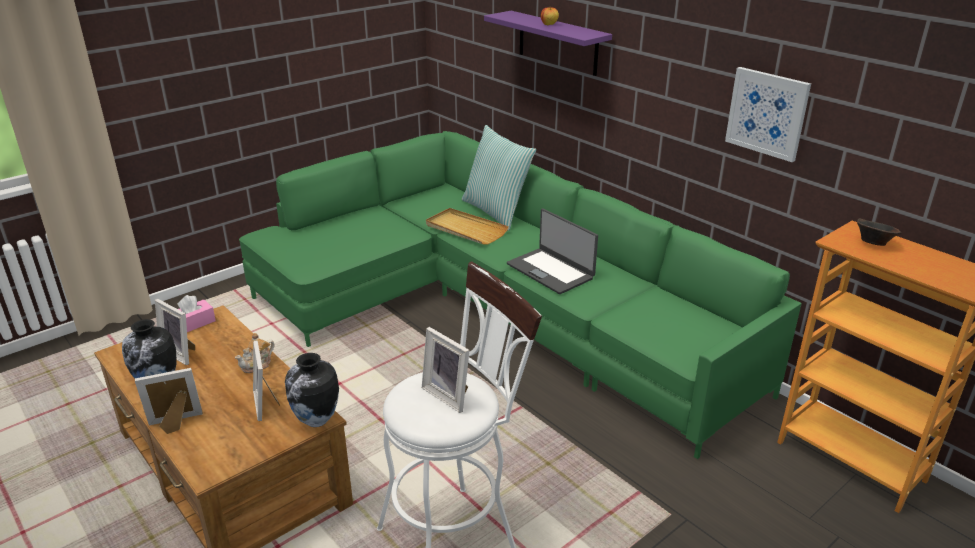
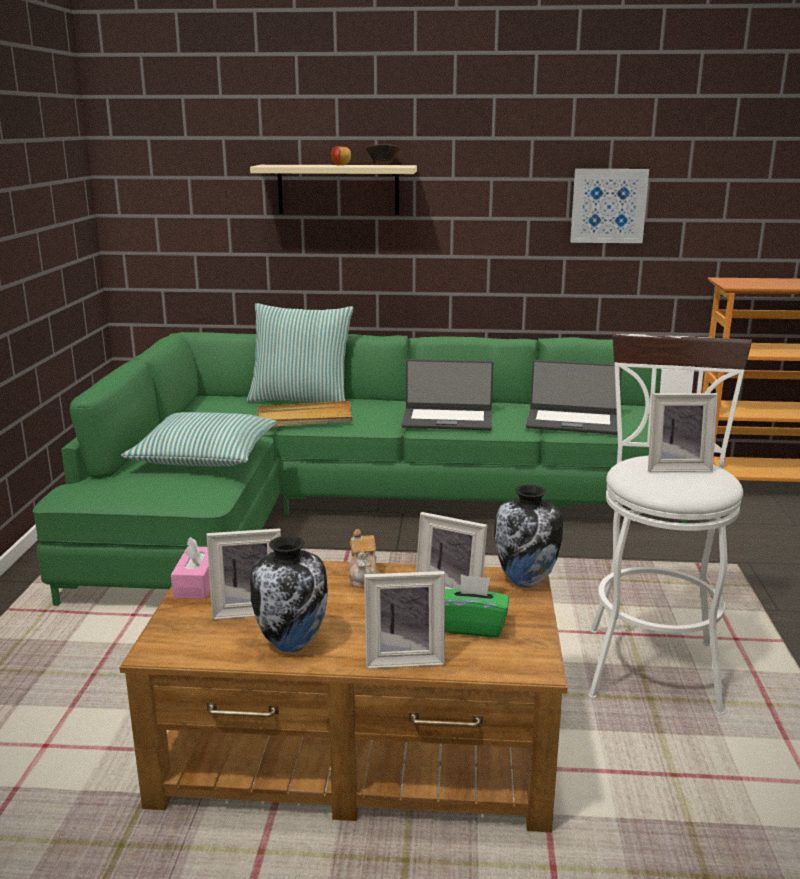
camera: 45 degrees left, 10 degrees down
picture frame [135,368,203,434] -> picture frame turned 120 degrees counterclockwise [364,571,445,669]
purple shelf [484,11,612,76] -> beige shelf [250,165,417,215]
brown bowl [857,218,902,246] -> brown bowl moved to [365,144,401,165]
none -> pillow [121,412,277,466]
none -> green tissue box [445,574,509,637]
none -> laptop [526,360,622,435]

